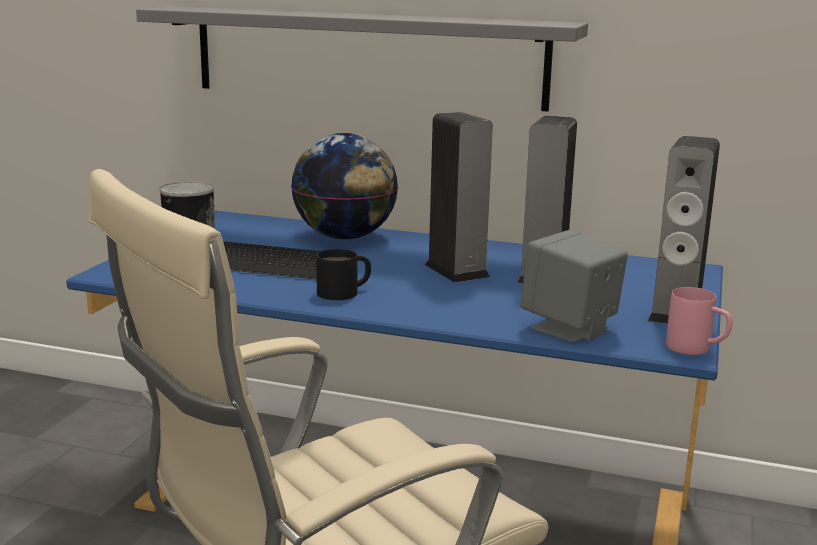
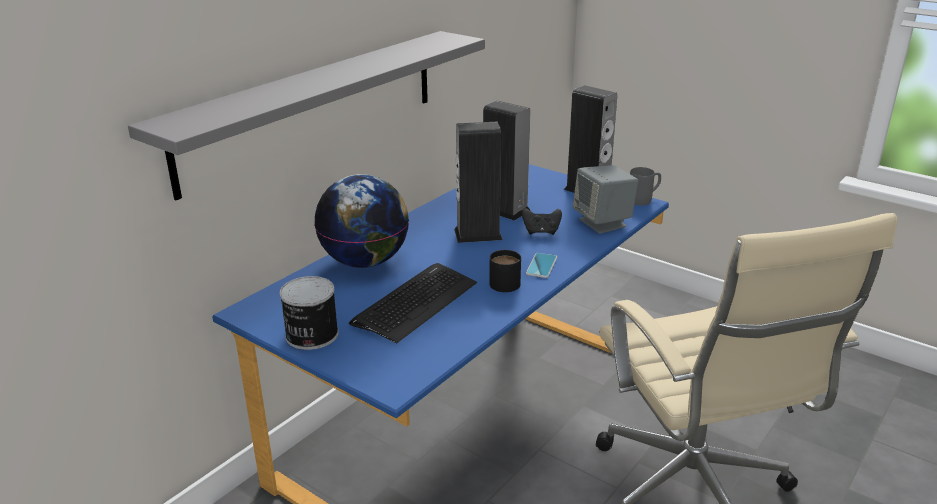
camera: 70 degrees left, 10 degrees up
pink mug [666,287,732,355] -> grey mug [630,167,661,205]
none -> black game controller [522,208,562,235]
none -> phone [526,253,557,278]

